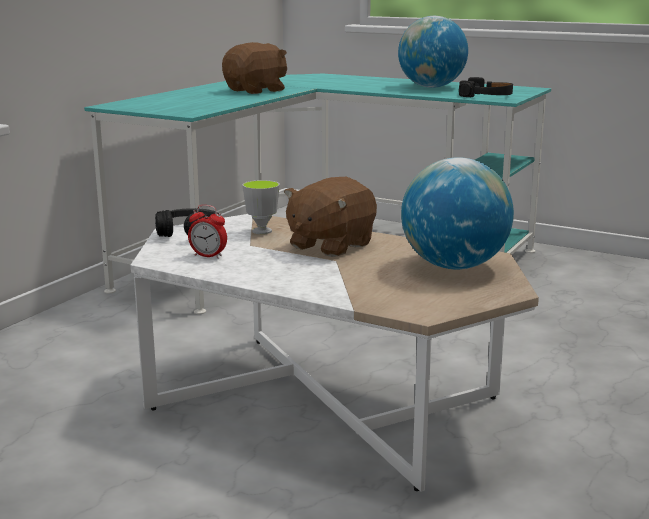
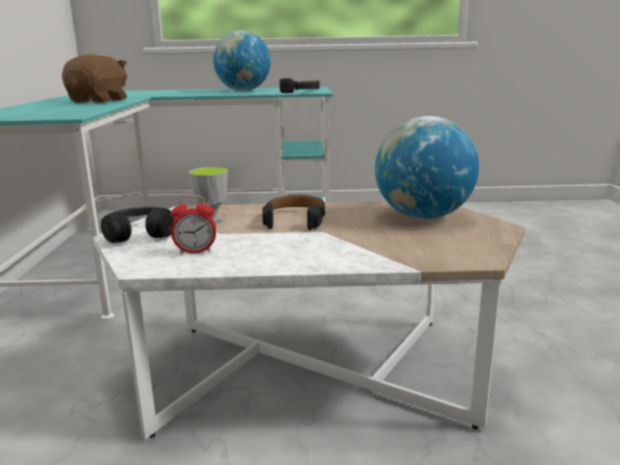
camera: 30 degrees left, 0 degrees up
brown plush toy [284,177,377,257] -> black headphones [262,195,325,230]

